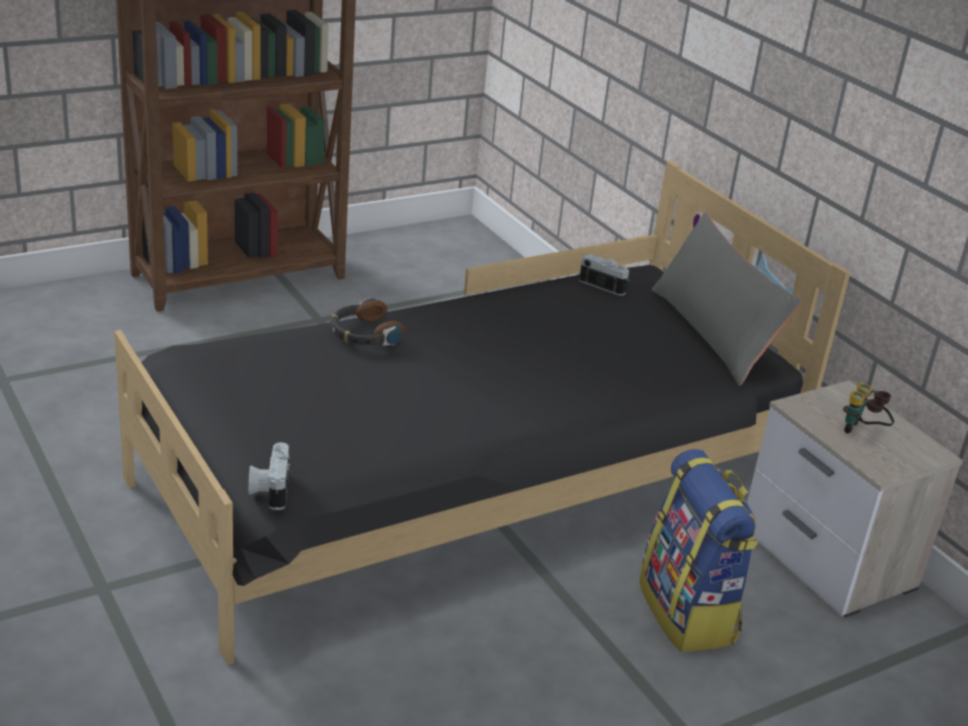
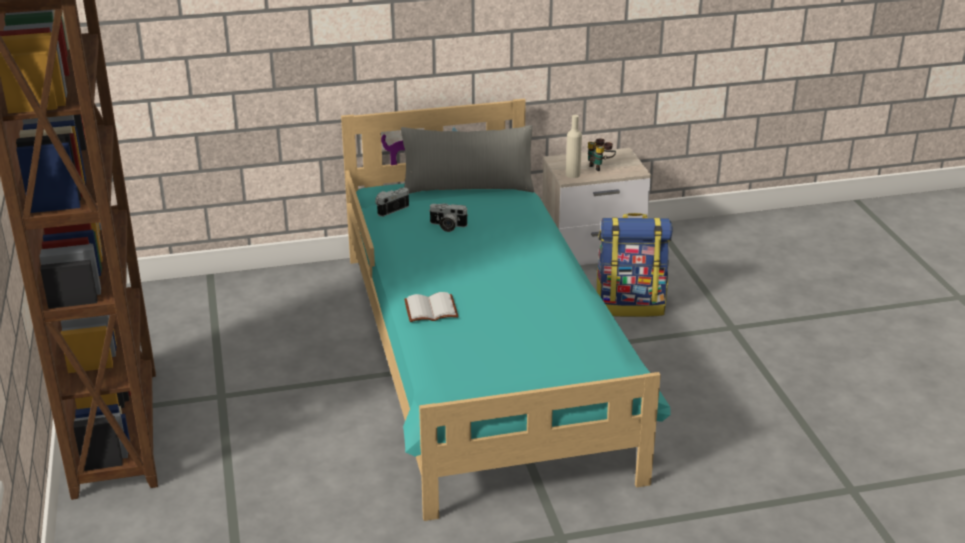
camera: 70 degrees left, 0 degrees up
black bed [114,161,851,665] -> turquoise bed [341,99,671,521]
camera [248,442,290,510] -> camera moved to [430,203,469,232]
headphones [331,298,406,346] -> white book [404,292,459,322]
none -> beige bottle [566,115,582,178]

